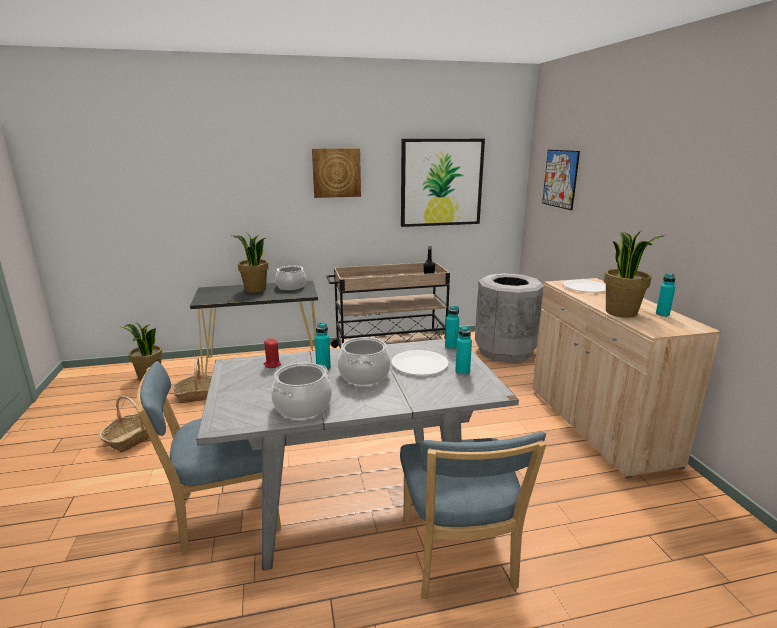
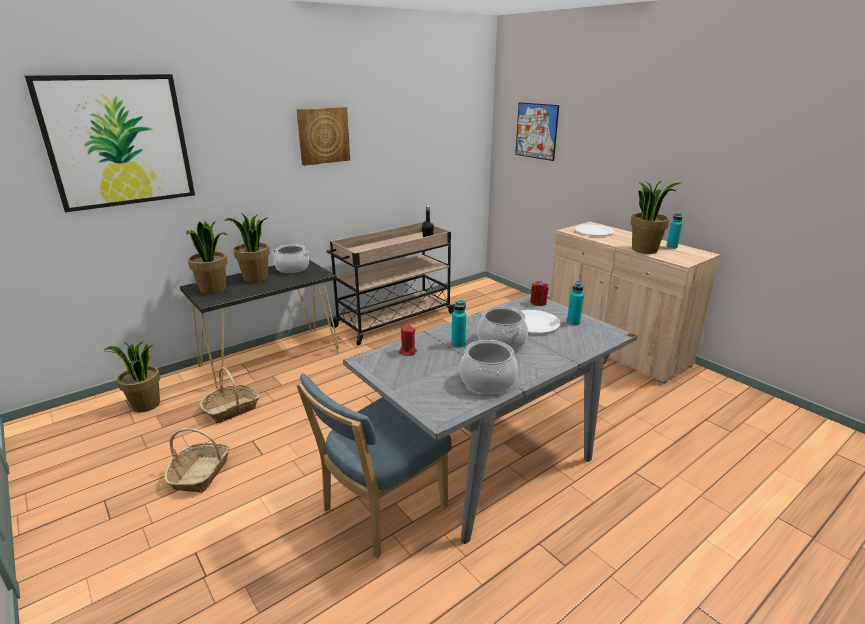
camera: 25 degrees left, 5 degrees up
blue chair [400,432,547,599] -> none
picture [401,139,485,227] -> picture moved to [25,74,195,212]
turquoise bottle [445,305,459,350] -> red candle [530,281,549,306]
grey trash can [475,273,544,363] -> none
none -> potted plant [186,220,227,294]

